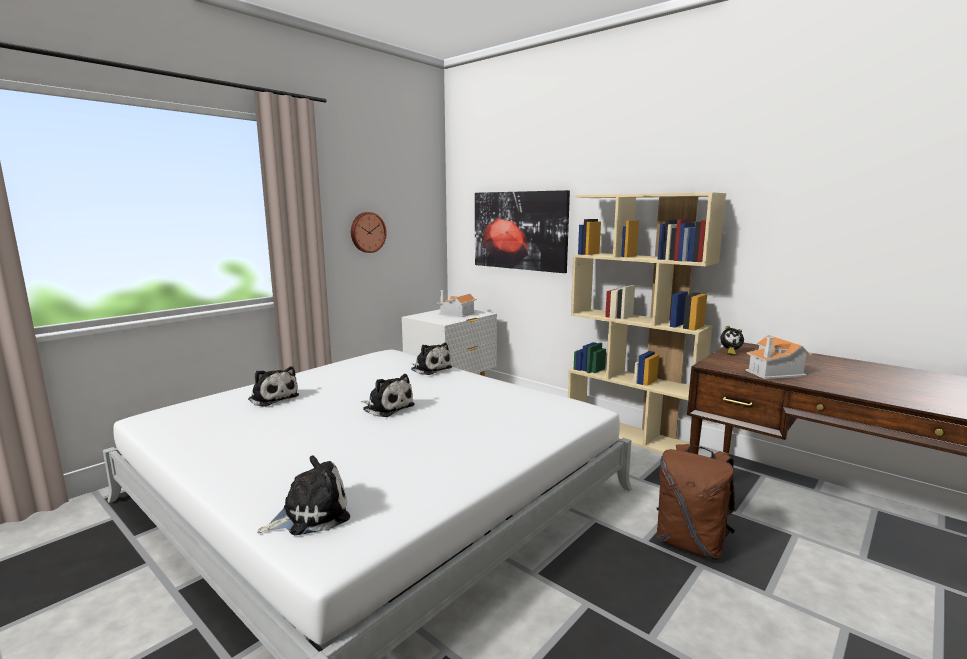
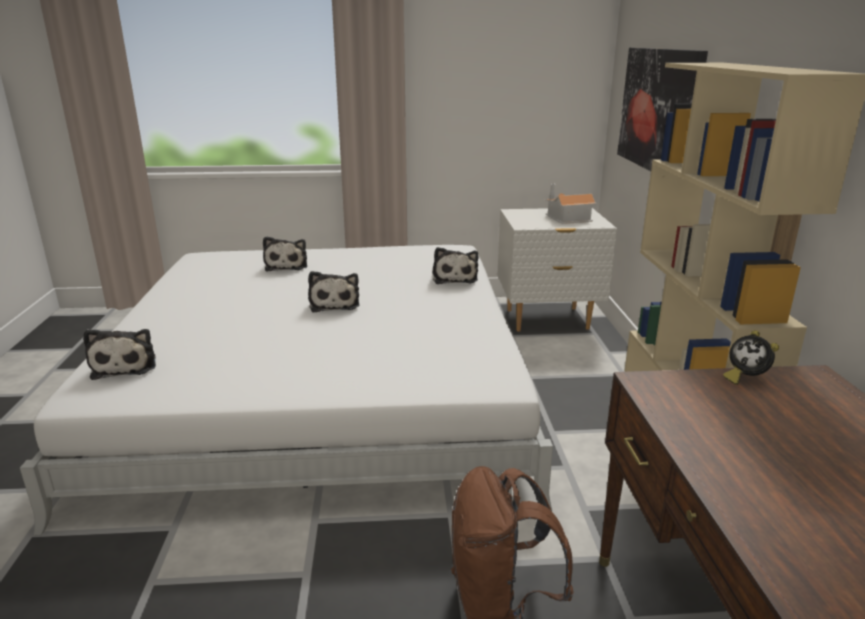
camera: 45 degrees right, 10 degrees up
plush toy [257,456,350,535] -> plush toy turned 60 degrees clockwise [83,329,156,380]
wall clock [351,212,387,253] -> none
toy house [746,335,813,379] -> none

